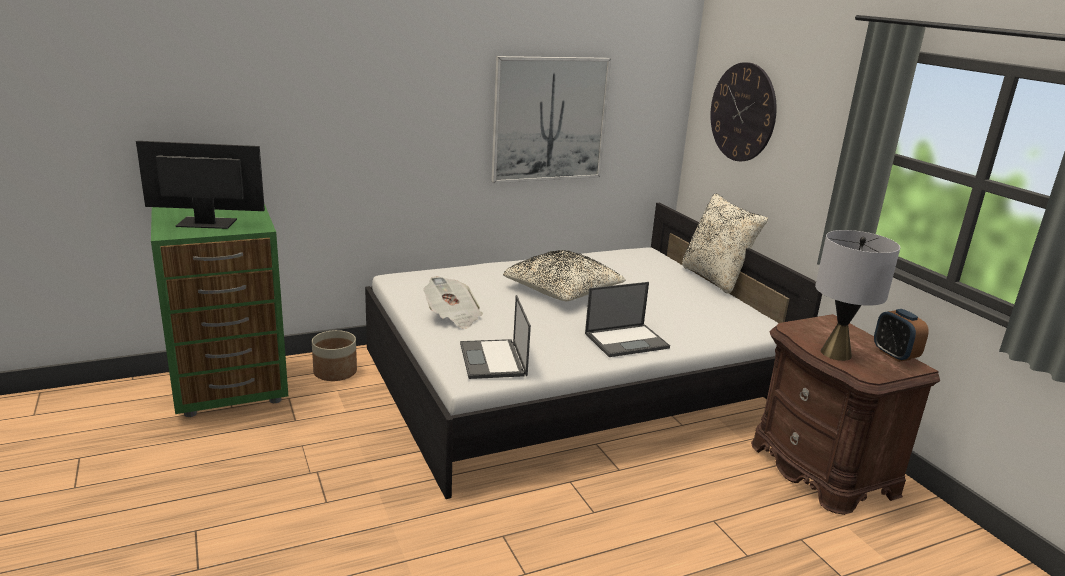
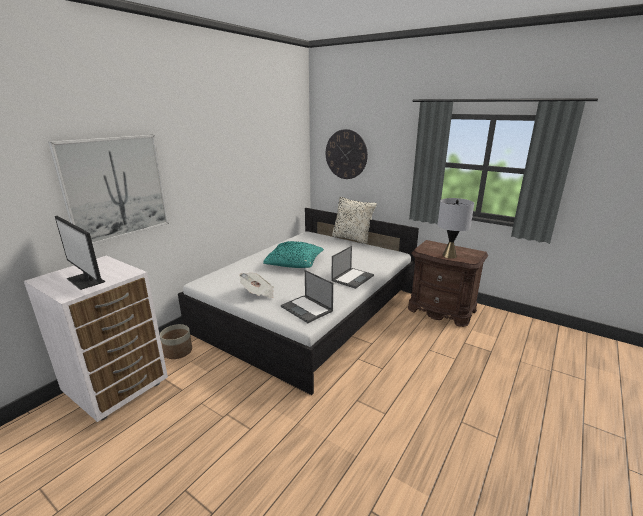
camera: 30 degrees left, 0 degrees up
monitor [136,141,265,229] -> monitor turned 105 degrees counterclockwise [55,216,105,290]
green dresser [151,204,288,417] -> white dresser [24,256,168,422]
picture [491,56,611,183] -> picture moved to [48,135,169,245]
beige pillow [503,250,626,301] -> turquoise pillow [263,241,323,268]
alarm clock [874,309,929,362] -> none

